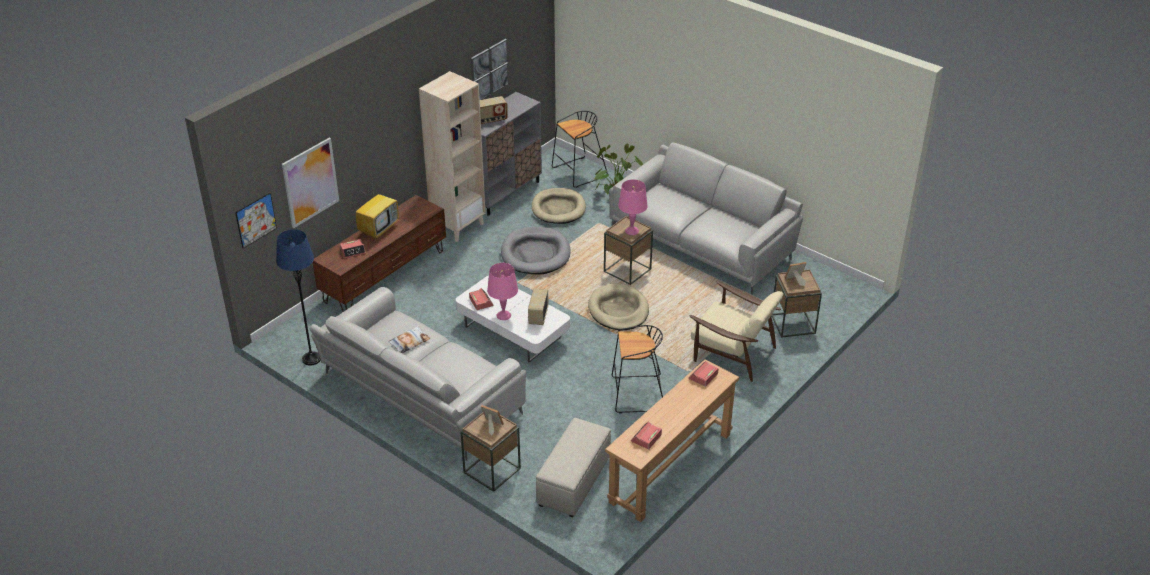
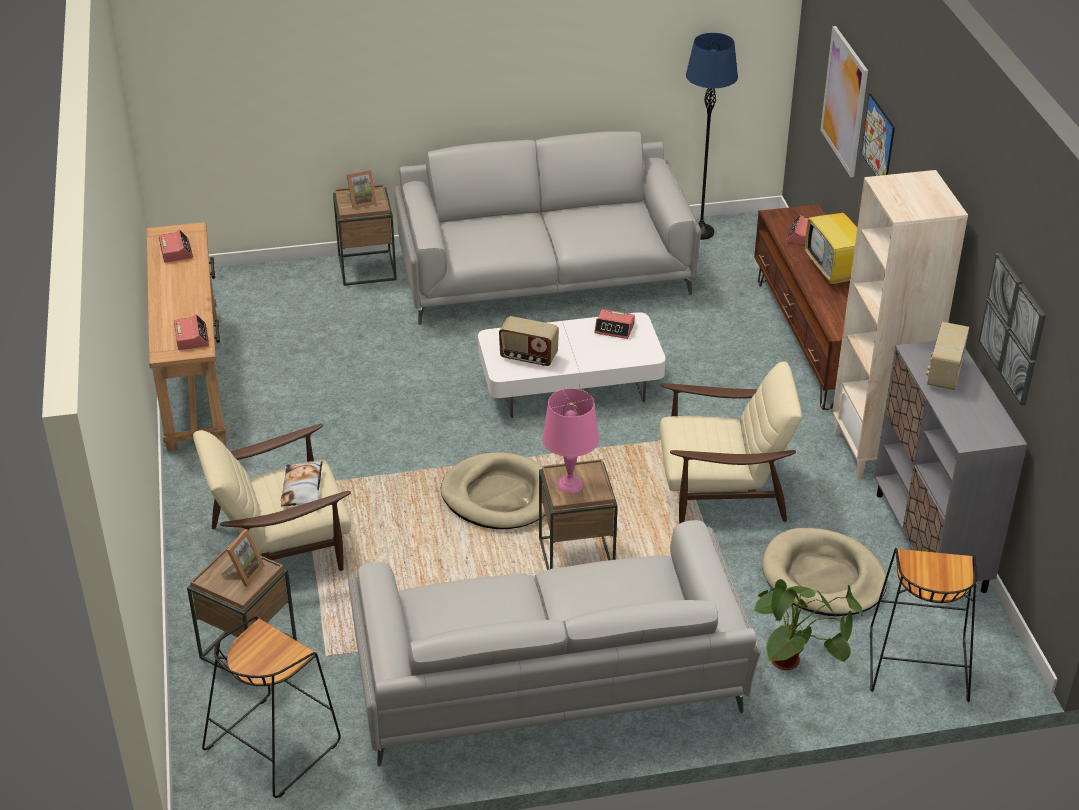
camera: 130 degrees right, 0 degrees up
picture [235,193,277,248] -> picture moved to [861,93,895,176]
pillow [388,326,430,353] -> pillow moved to [281,461,323,507]
pink table lamp [487,263,518,320] -> none
grey dog bed [501,227,571,274] -> beige armchair [660,362,802,524]
radio [528,288,548,325] -> radio turned 150 degrees clockwise [499,316,559,366]
beige ottoman [536,418,611,517] -> none
black stool [612,325,663,413] -> black stool moved to [202,616,341,798]

